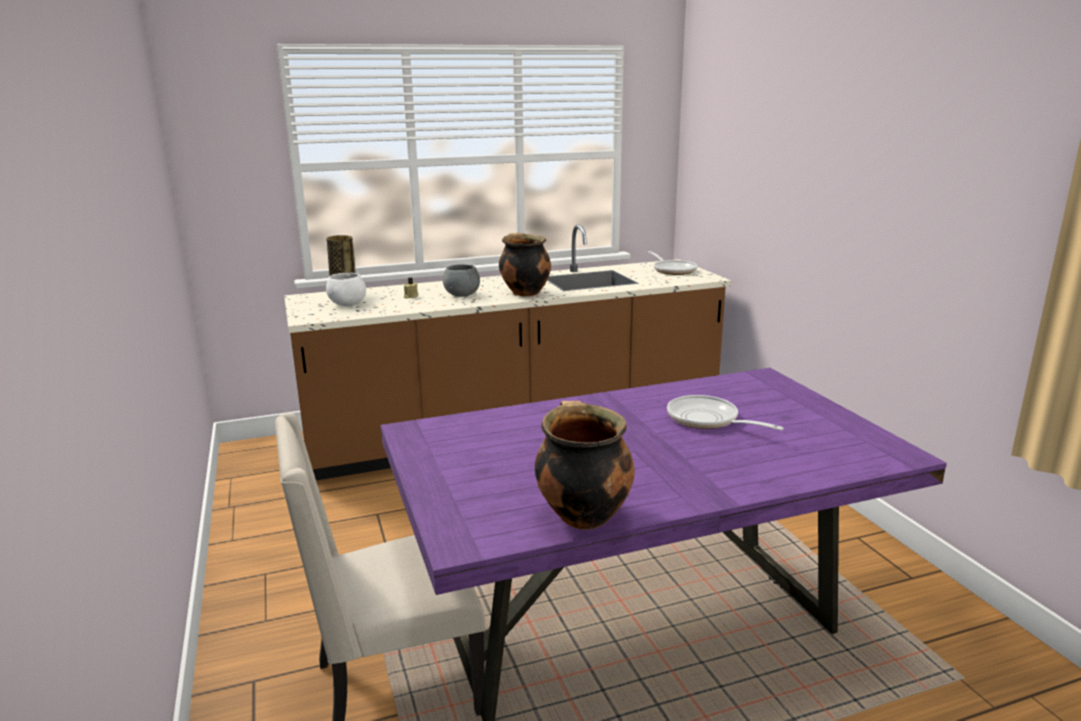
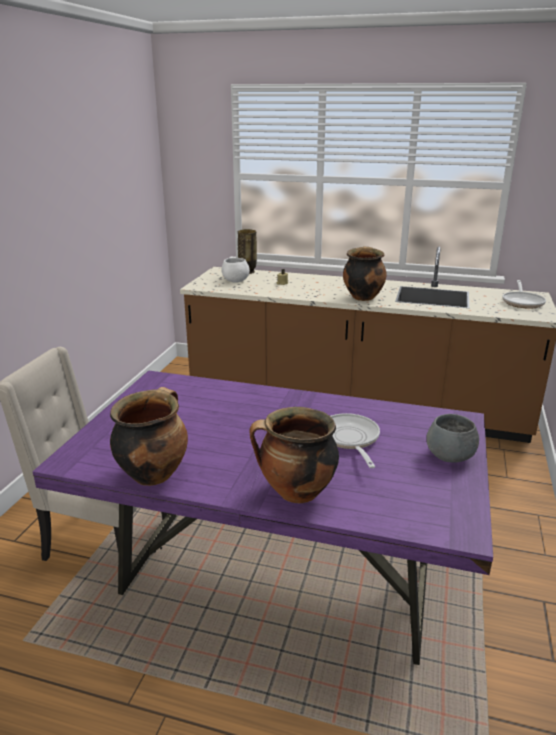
camera: 35 degrees right, 5 degrees up
grey bowl [443,264,480,297] -> grey bowl moved to [426,414,479,463]
none -> cooking pot [249,407,339,504]

